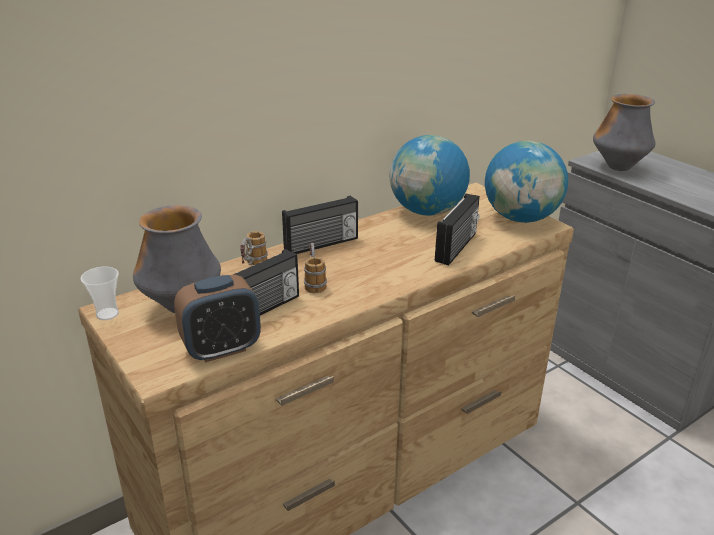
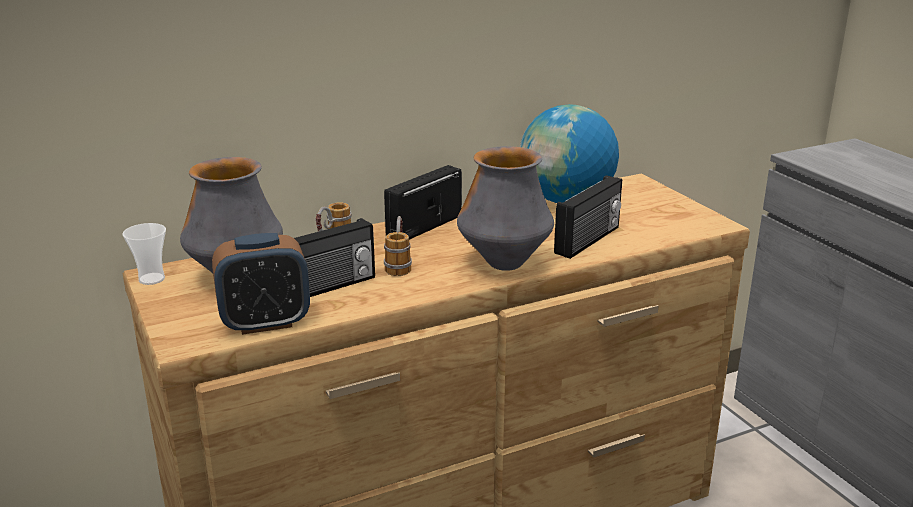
camera: 10 degrees right, 5 degrees down
radio [282,195,358,254] -> radio turned 150 degrees clockwise [384,165,462,240]
globe [485,141,568,223] -> none
vase [593,94,656,171] -> vase moved to [457,146,554,271]

